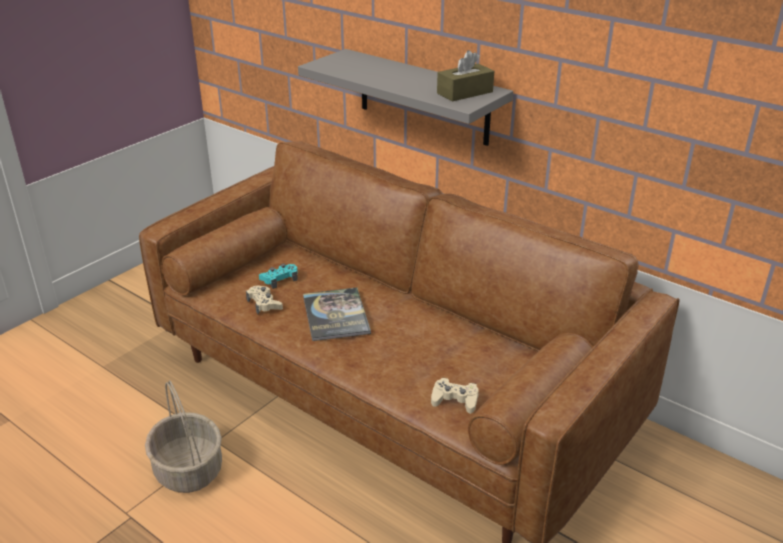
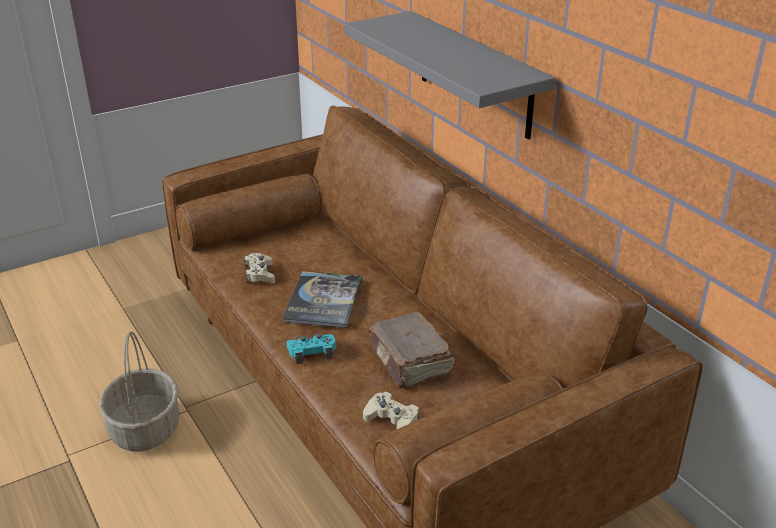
camera: 20 degrees right, 0 degrees up
turquoise game controller [259,264,298,289] -> turquoise game controller moved to [287,333,335,364]
brown tissue box [437,50,494,102] -> none
none -> brown book [367,312,454,388]

